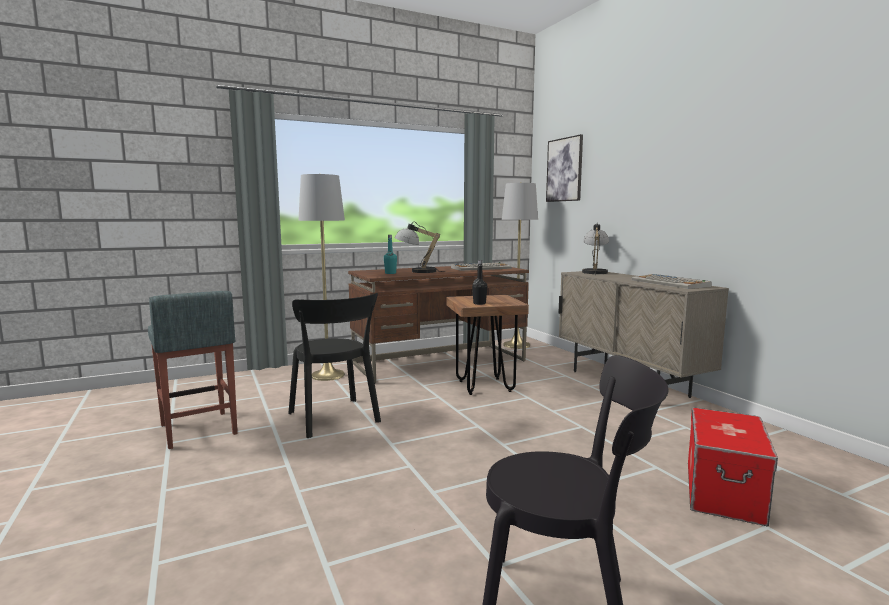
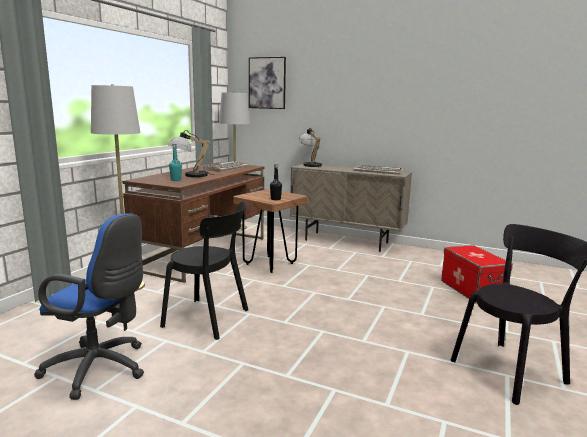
camera: 40 degrees left, 5 degrees up
grey stool [148,291,238,449] -> blue office chair [34,213,144,400]

